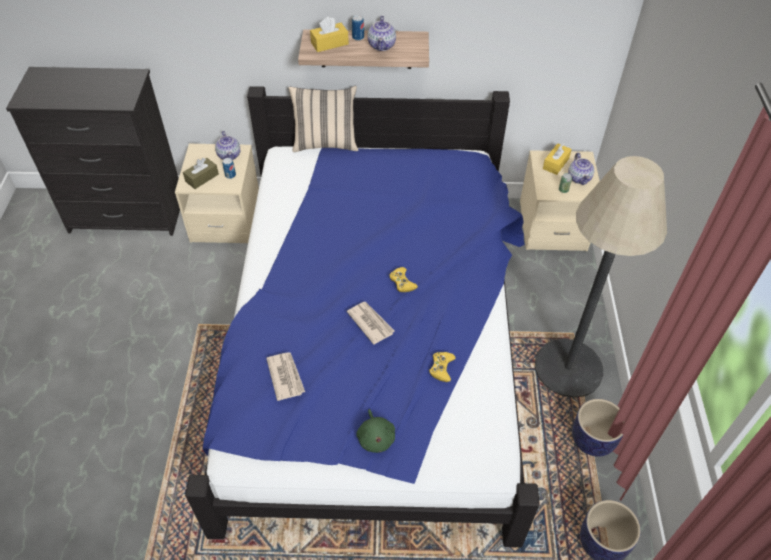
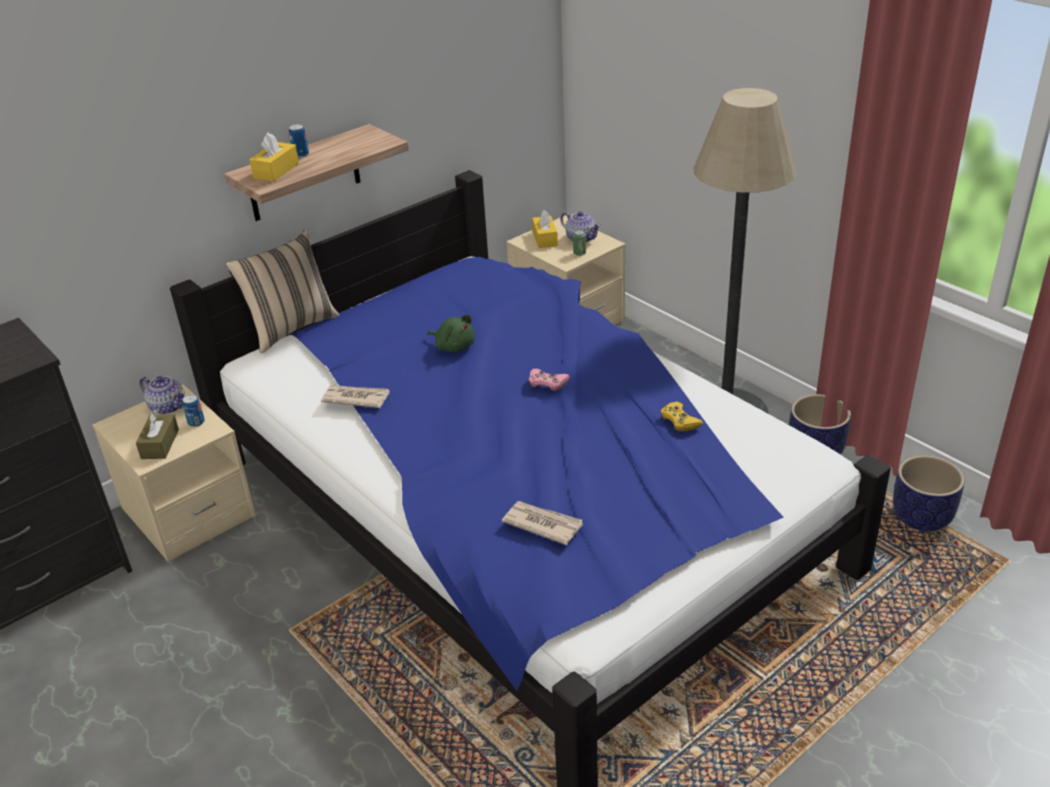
camera: 40 degrees left, 15 degrees down
newspaper [347,302,394,345] -> newspaper moved to [321,385,390,408]
green plush toy [356,409,395,453] -> green plush toy moved to [427,315,475,352]
teapot [368,16,396,51] -> none
yellow game controller [389,267,418,292] -> pink game controller [529,369,570,391]

